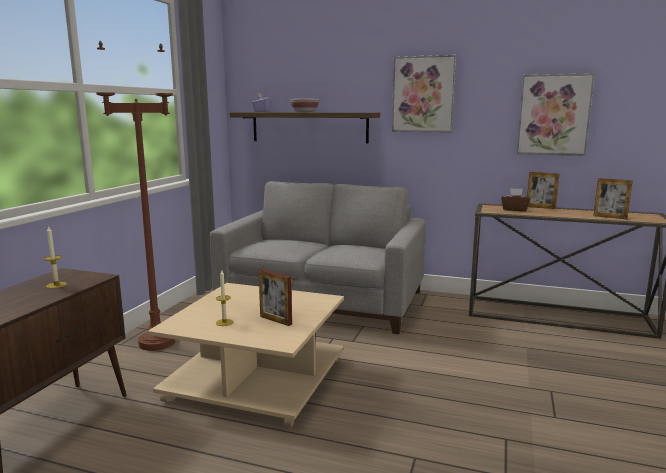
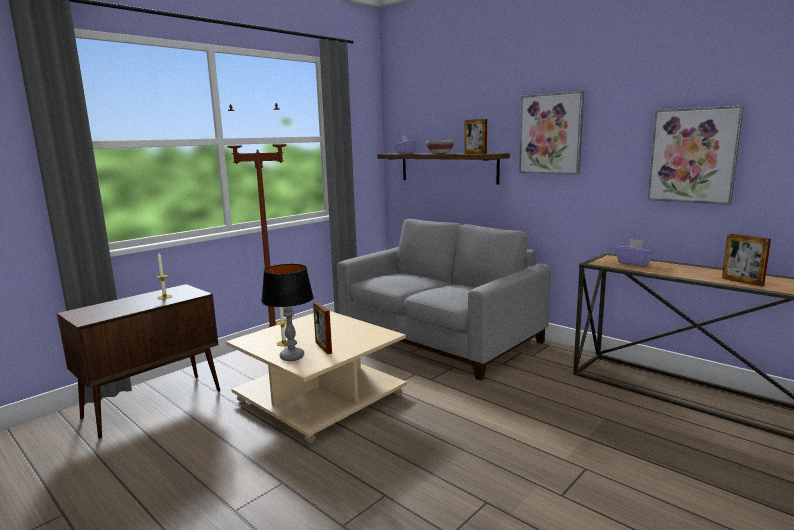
camera: 25 degrees right, 0 degrees up
brown tissue box [501,188,531,211] -> purple tissue box [616,239,653,266]
picture frame [527,172,560,209] -> picture frame moved to [465,119,487,154]
none -> table lamp [261,264,314,361]

